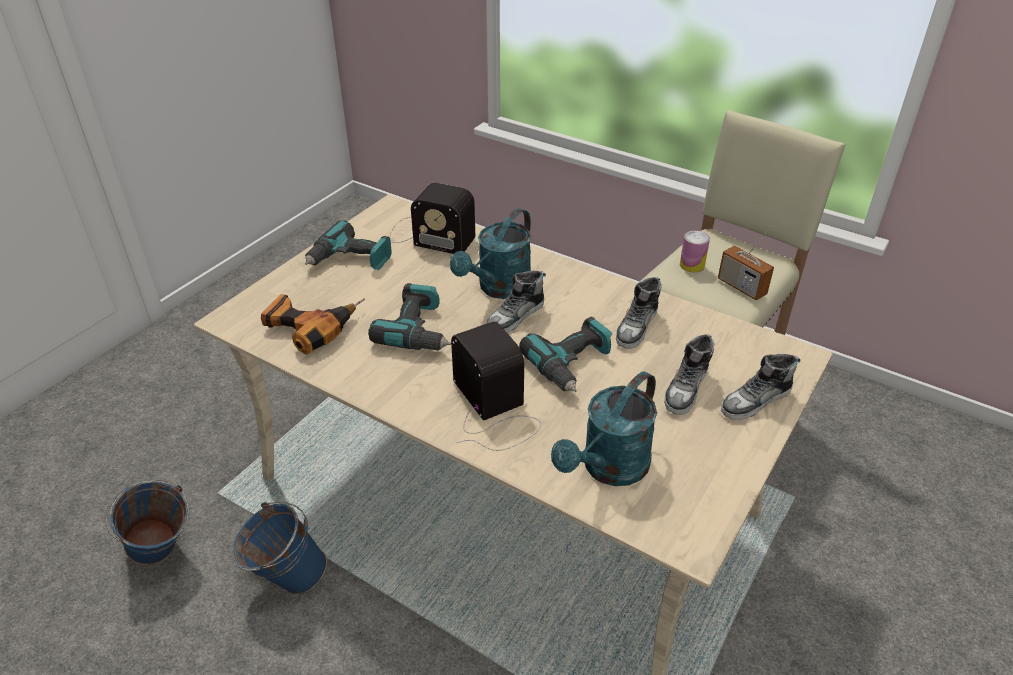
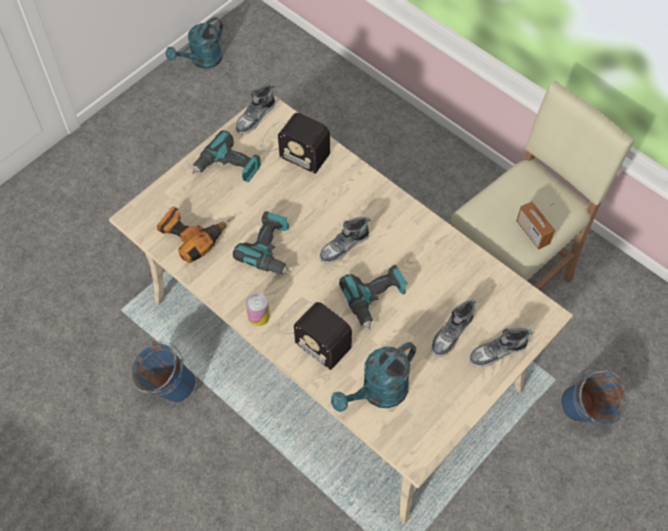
camera: 10 degrees right, 20 degrees up
blue bucket [105,479,189,565] -> blue bucket moved to [560,369,627,425]
turquoise watering can [450,208,531,299] -> turquoise watering can moved to [166,17,223,69]
radio [451,321,541,451] -> radio turned 150 degrees clockwise [277,299,352,370]
shoe [616,277,662,349] -> shoe moved to [236,84,275,135]
can [680,231,710,273] -> can moved to [246,293,270,326]

